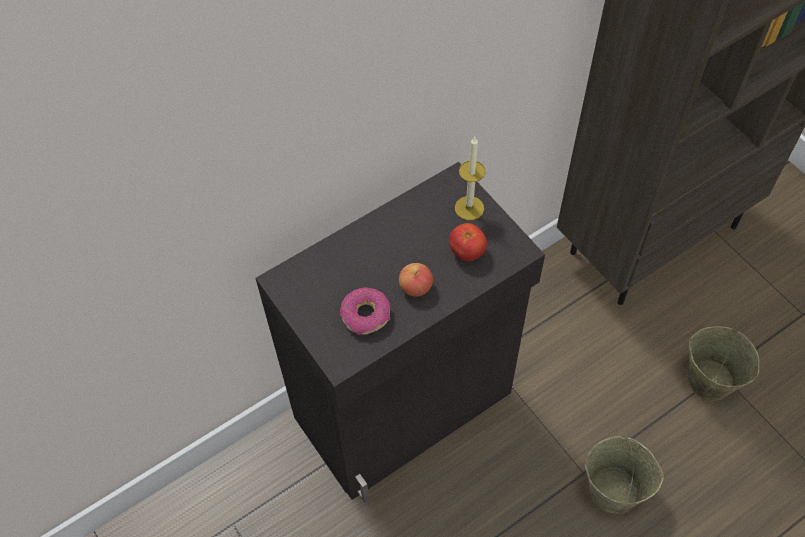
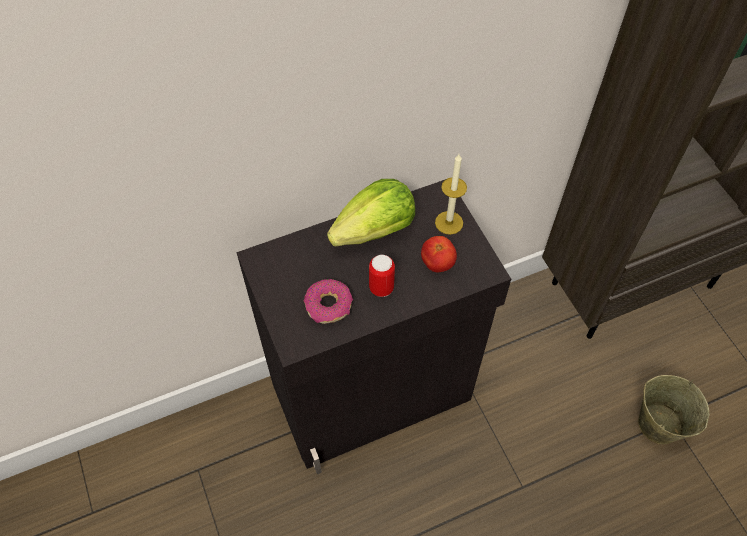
camera: 10 degrees right, 0 degrees up
apple [399,263,433,297] -> can [369,255,395,297]
beige bucket [585,436,664,514] -> none
none -> lettuce [327,179,415,246]

